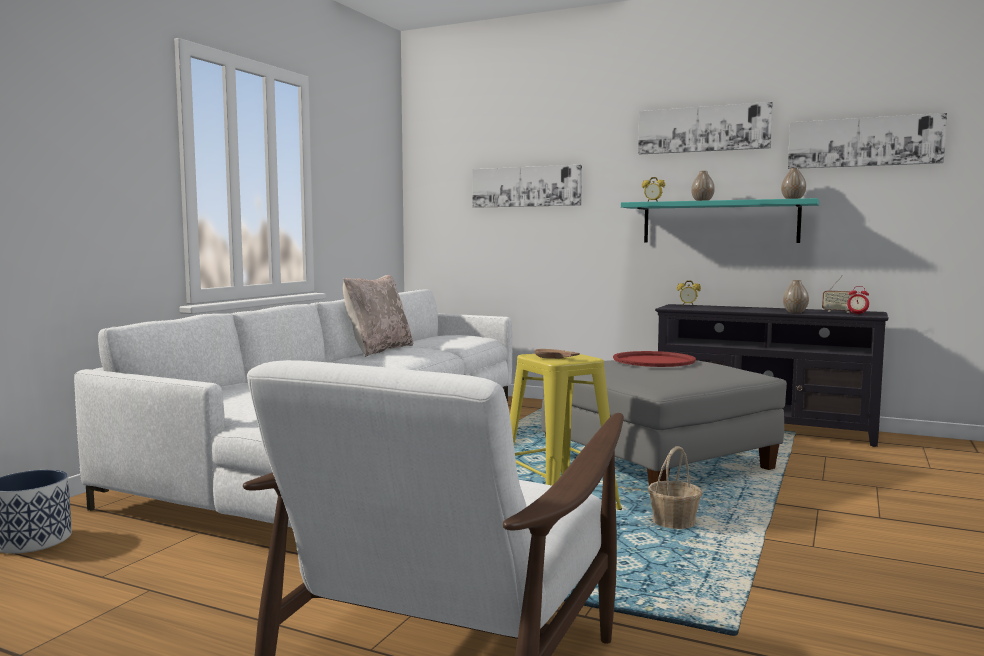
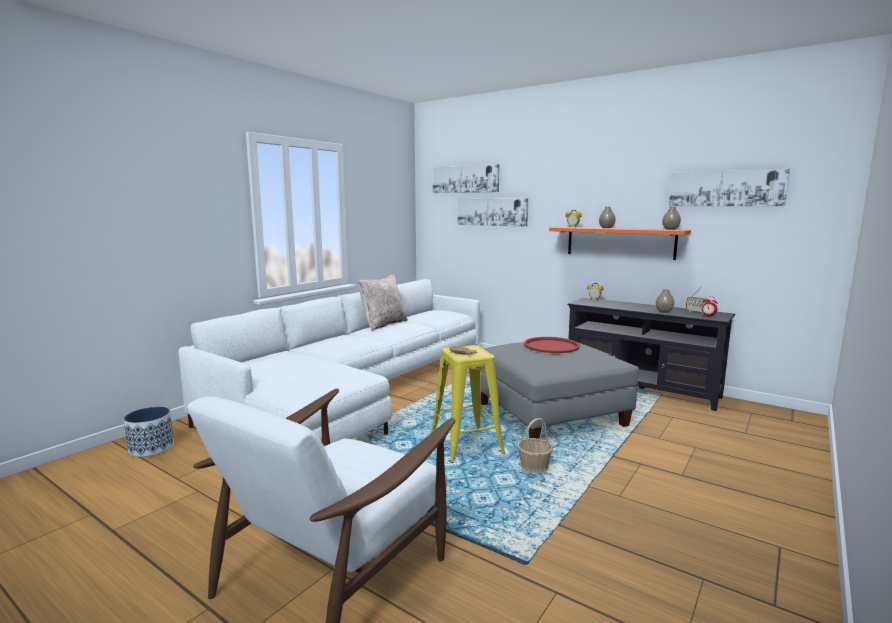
camera: 10 degrees right, 5 degrees up
turquoise shelf [621,198,819,243] -> orange shelf [549,227,691,260]
picture [638,102,773,155] -> picture moved to [433,164,500,193]

